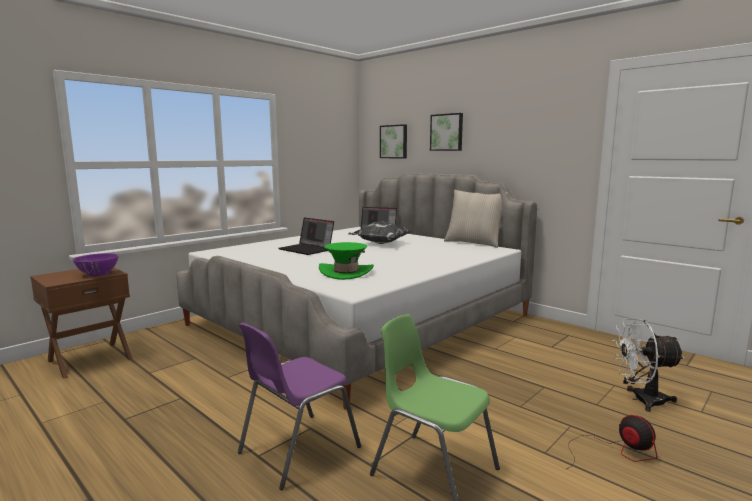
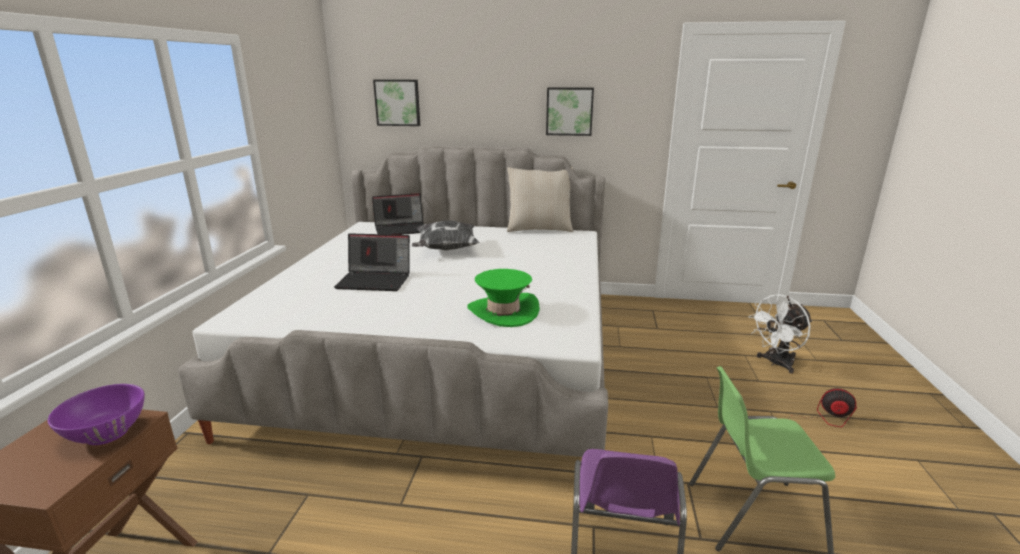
camera: 35 degrees left, 10 degrees up
picture [430,113,463,151] -> picture moved to [546,87,594,136]

